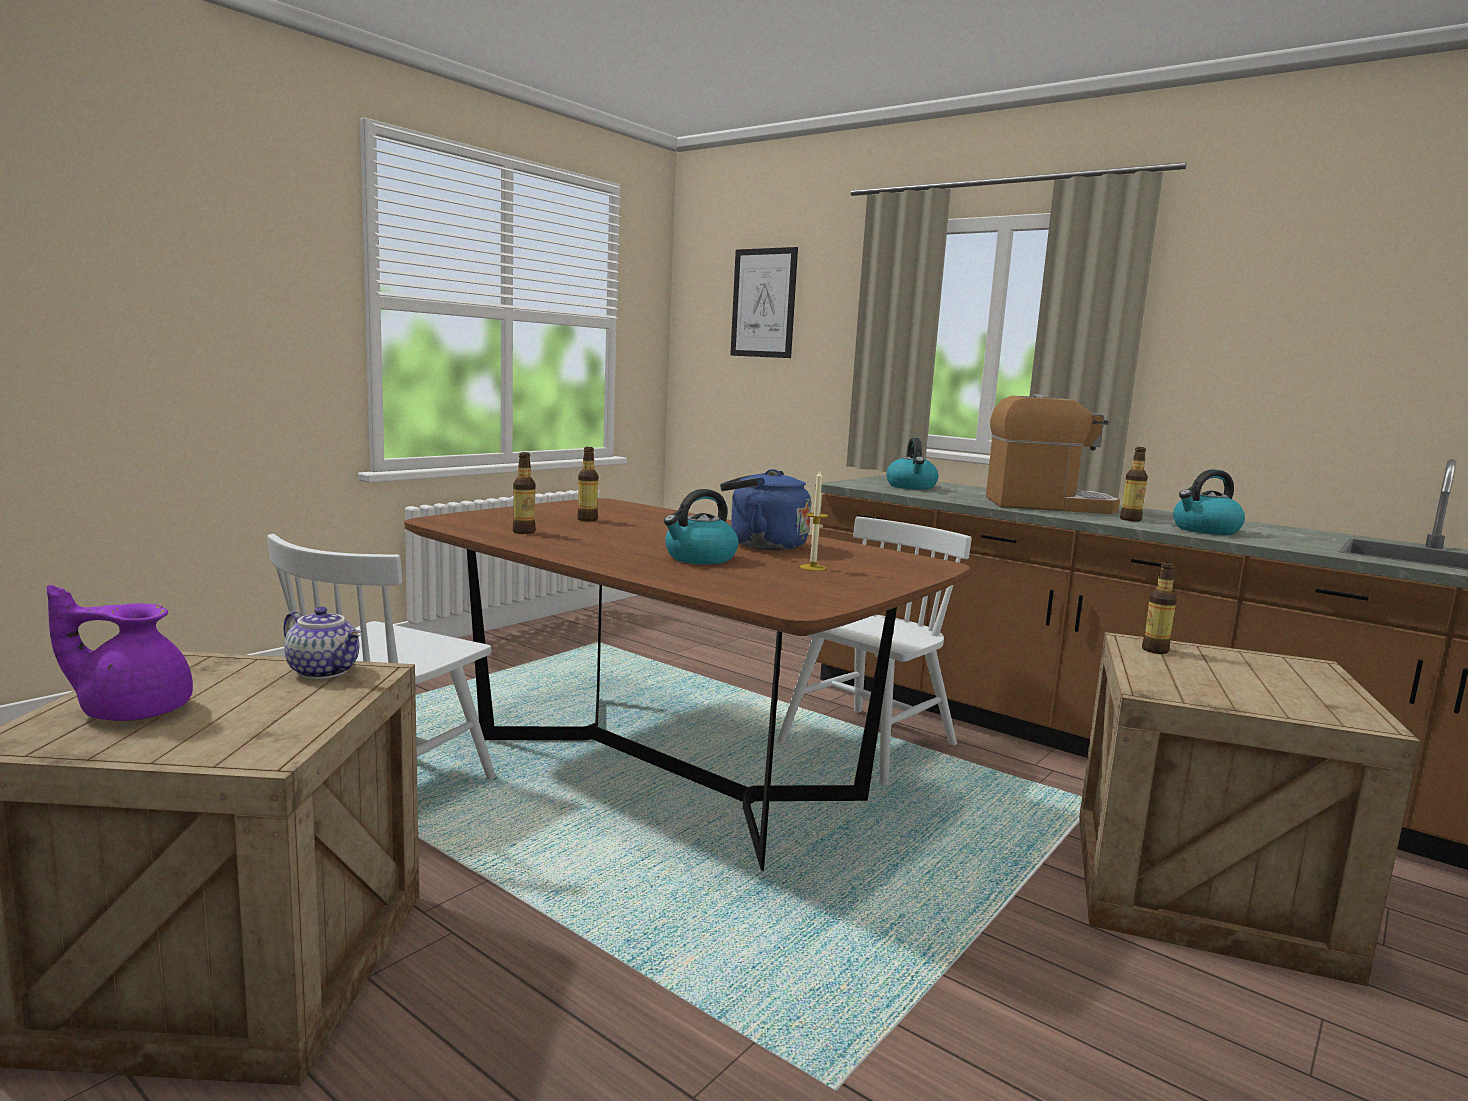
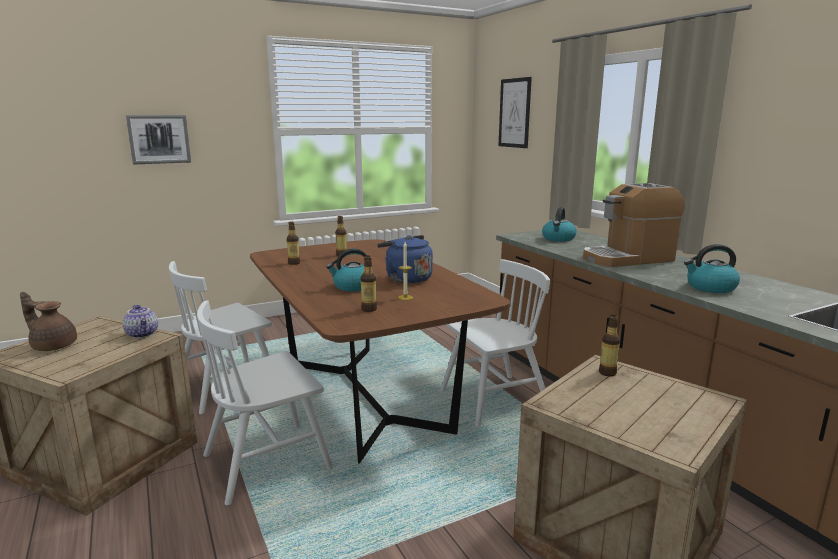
camera: 25 degrees right, 5 degrees up
purple teapot [47,585,193,721] -> brown teapot [20,292,77,351]
coffee machine [986,394,1120,514] -> coffee machine turned 135 degrees clockwise [583,183,685,267]
bottle [1120,447,1148,521] -> bottle moved to [361,256,377,312]
none -> picture [126,115,191,164]
none -> white chair [197,300,333,505]

